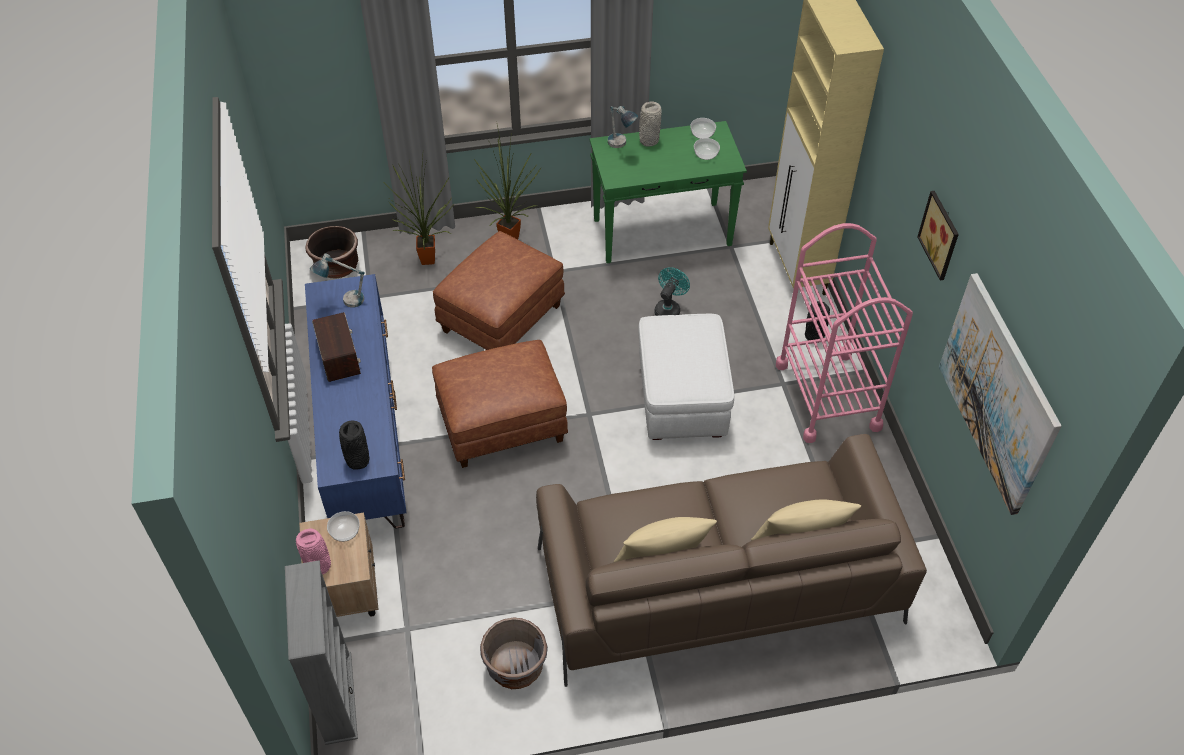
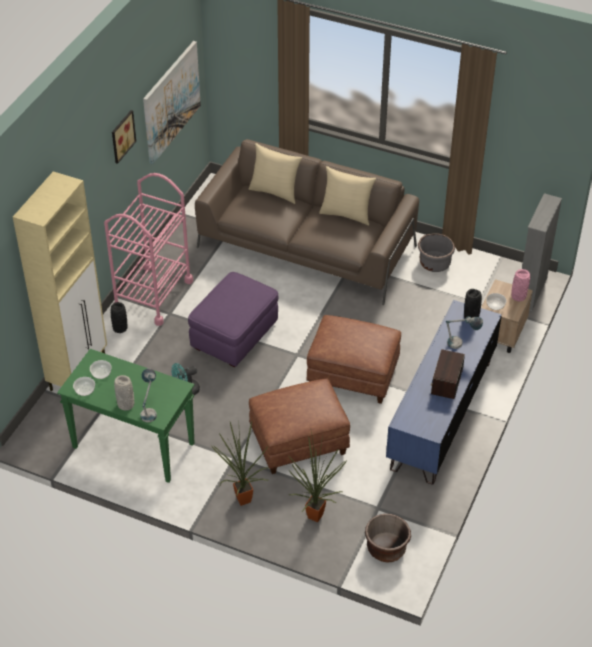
camera: 145 degrees left, 5 degrees down
table lamp [310,253,365,308] -> table lamp moved to [446,316,483,349]
white ottoman [638,314,734,440] -> purple ottoman [188,272,278,367]

